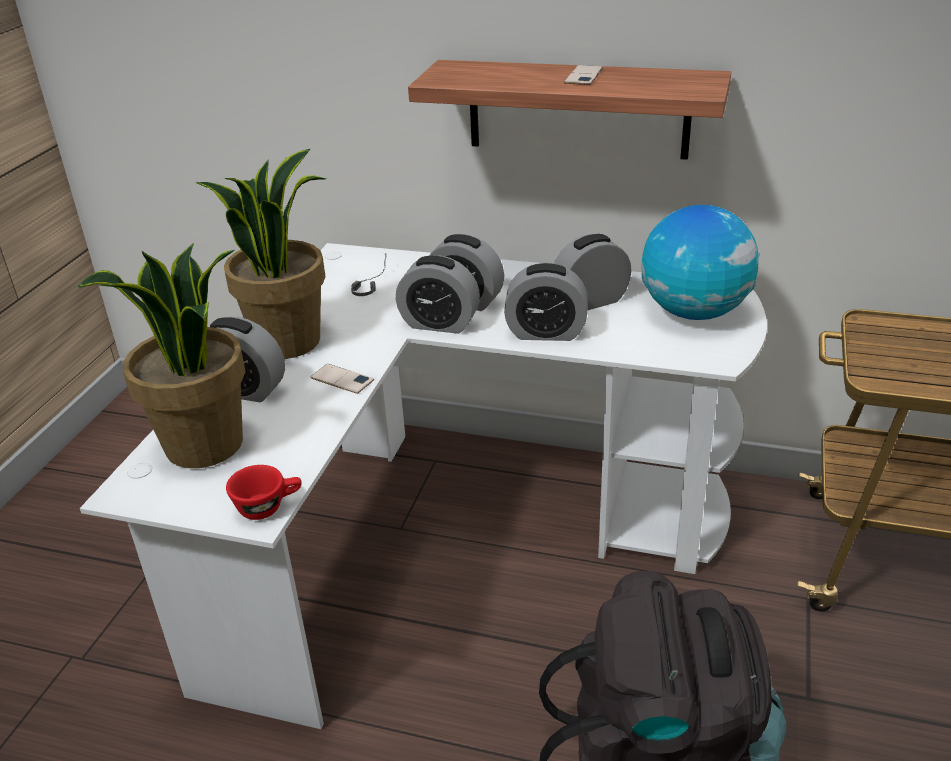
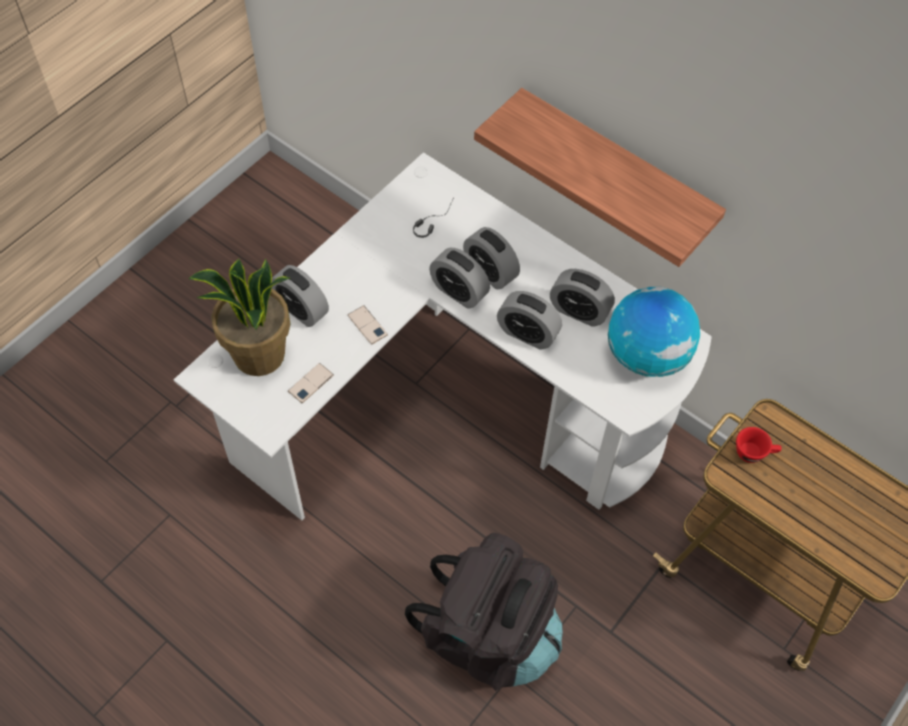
camera: 20 degrees right, 25 degrees up
potted plant [195,149,326,359] -> none
red cup [226,465,302,520] -> red cup moved to [736,427,782,463]
alarm clock [554,234,631,311] -> alarm clock turned 150 degrees counterclockwise [550,269,615,327]
phone [564,65,604,85] -> phone moved to [288,363,334,403]

